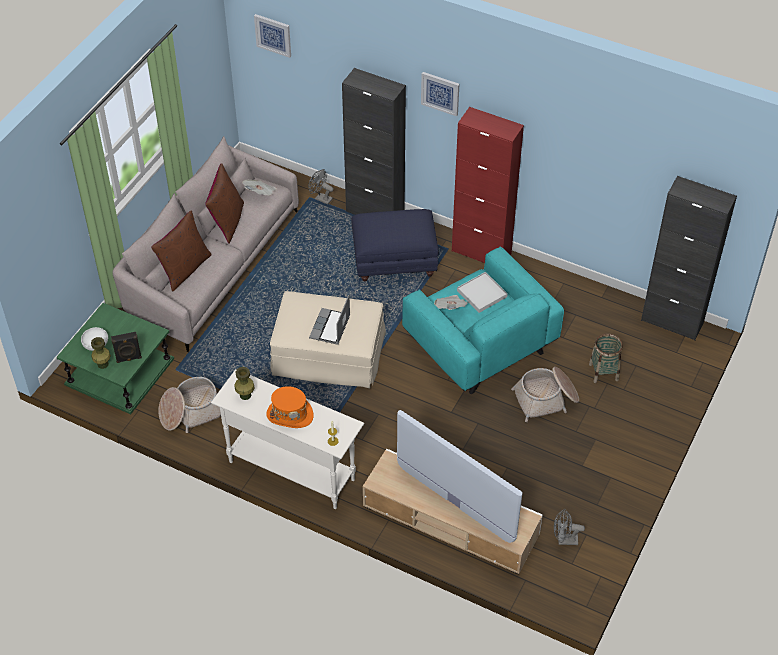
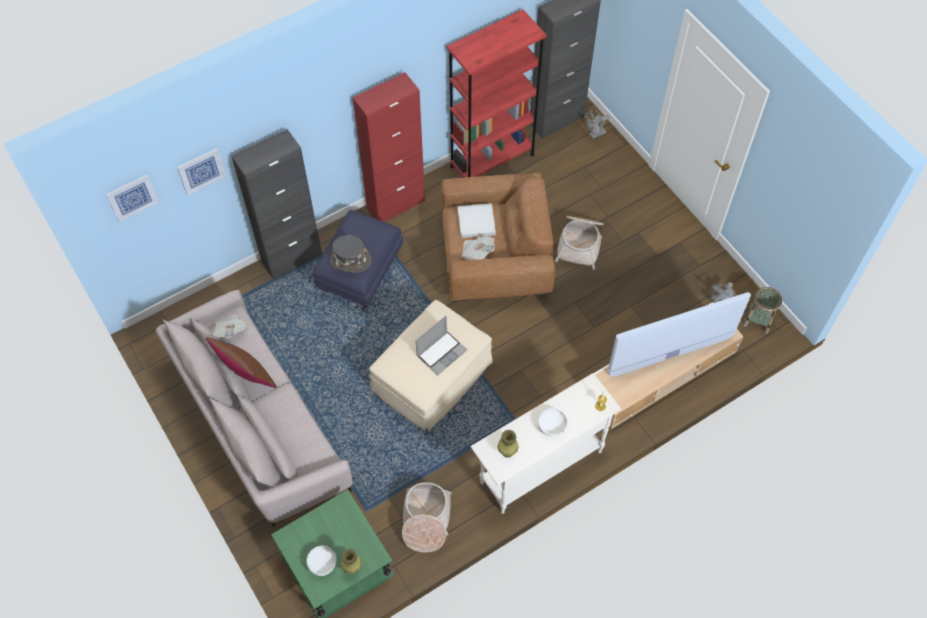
camera: 60 degrees left, 10 degrees up
black speaker [111,332,142,363] -> none
brown pillow [151,210,212,292] -> none
orange hat [266,386,314,428] -> white bowl [538,408,567,436]
grey fan [308,169,334,205] -> grey fan moved to [585,108,609,139]
laptop [309,295,350,345] -> laptop turned 90 degrees counterclockwise [416,316,467,376]
turquoise armchair [402,247,564,394] -> brown armchair [441,173,555,301]
picture [421,72,459,116] -> picture moved to [177,148,226,195]
basket [589,334,623,383] -> basket moved to [743,287,782,334]
none -> grey hat [329,235,372,272]
none -> red bookcase [447,10,546,178]

